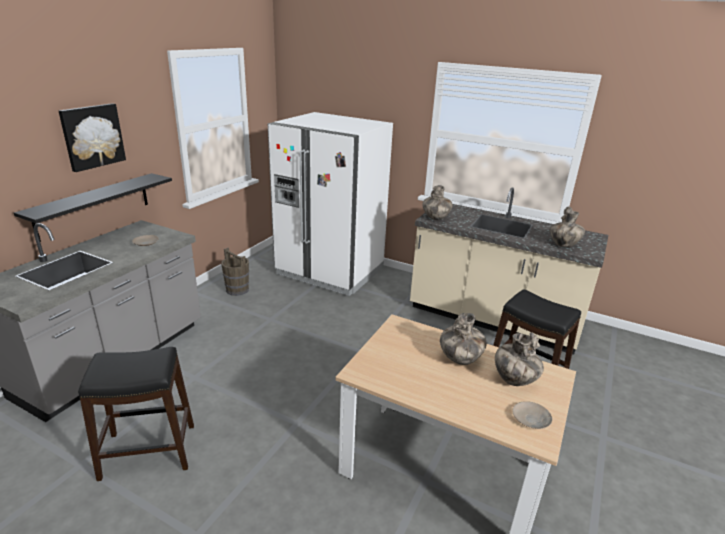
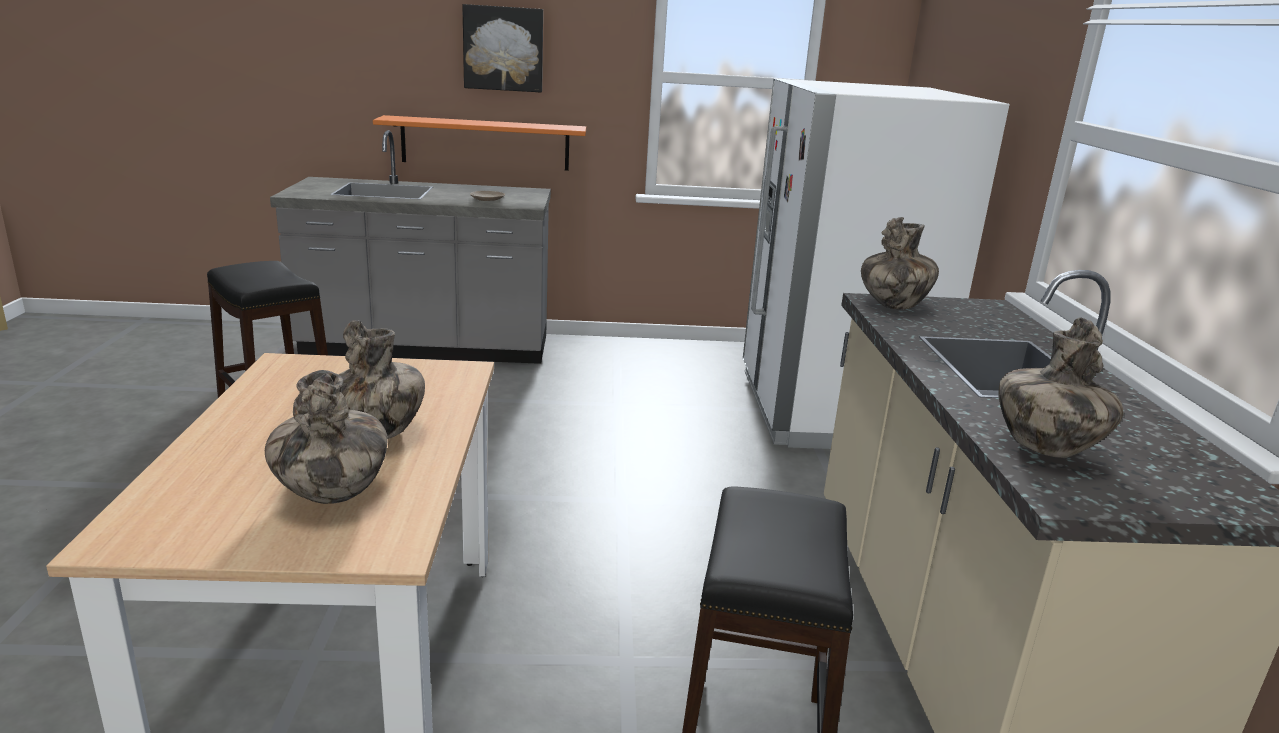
camera: 60 degrees right, 5 degrees down
black shelf [14,173,172,242] -> orange shelf [373,115,586,171]
brown bucket [221,248,249,296] -> none
beige plate [512,401,552,429] -> none

